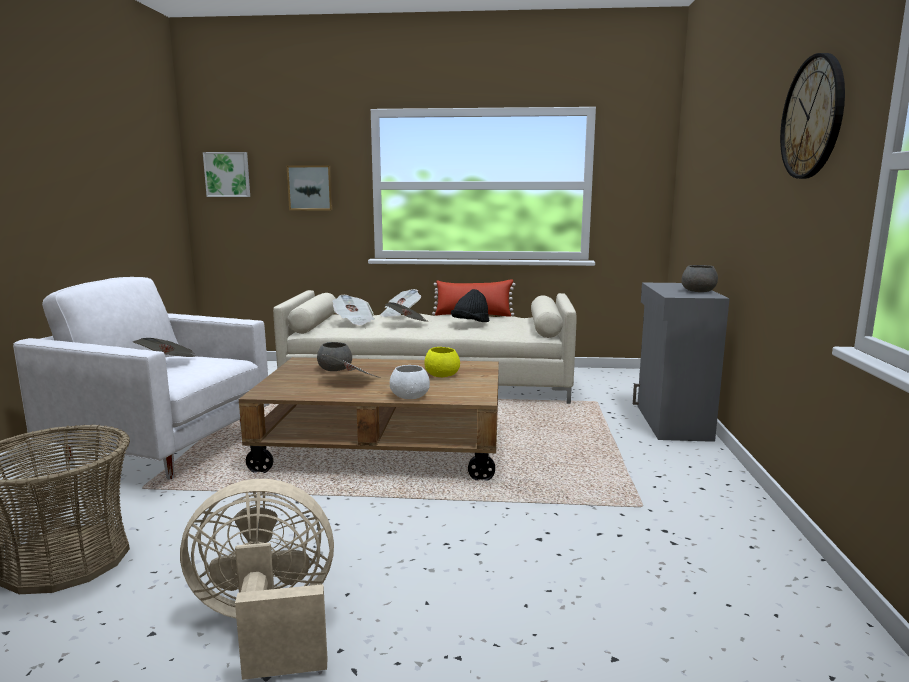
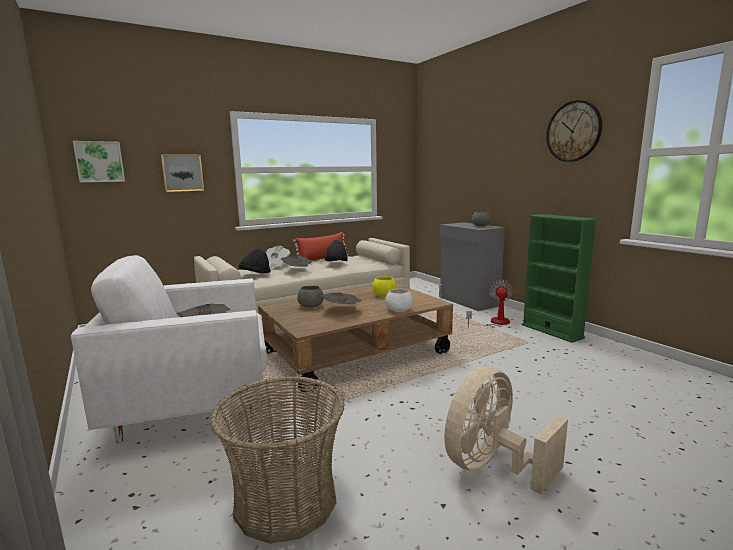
camera: 35 degrees left, 0 degrees up
newspaper [332,295,375,326] -> black hat [239,248,271,273]
none -> fan [466,280,513,328]
none -> green bookcase [522,214,597,343]

